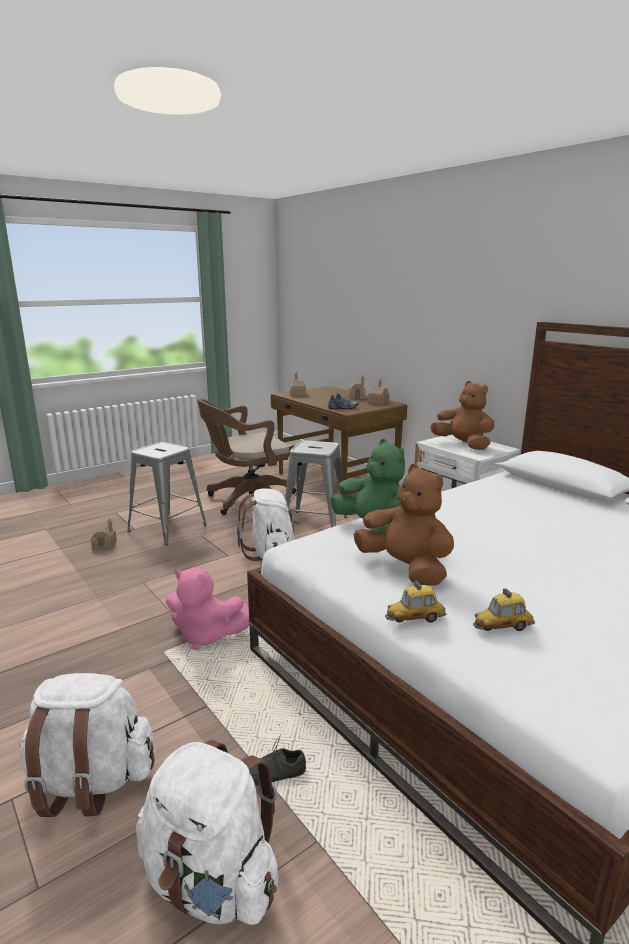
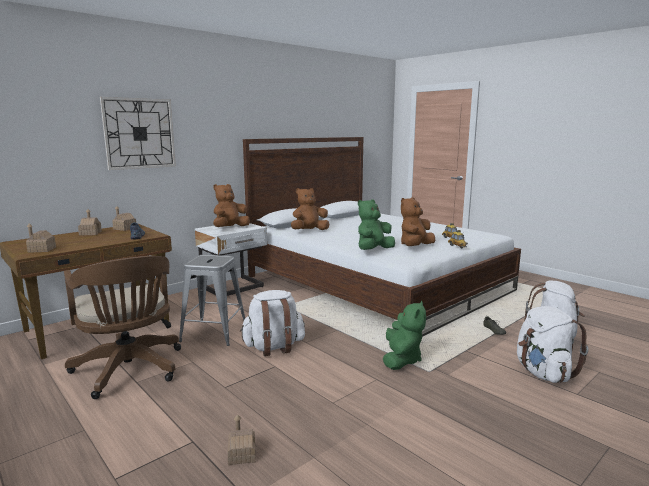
camera: 95 degrees left, 5 degrees down
grey stool [127,442,207,545] -> none
pink plush toy [166,567,249,650] -> green plush toy [383,301,426,370]
none -> wall clock [100,97,176,170]
none -> brown plush toy [291,188,329,230]

